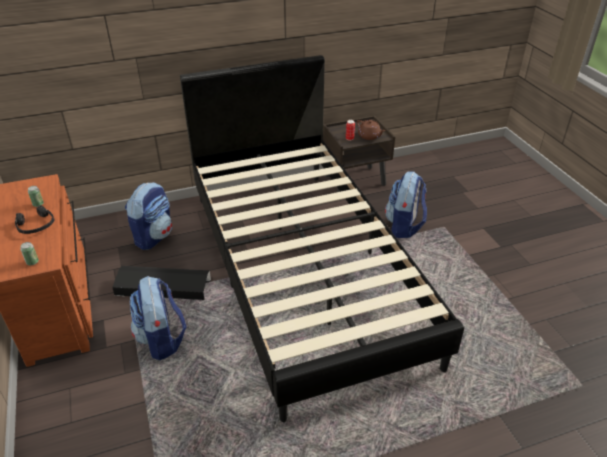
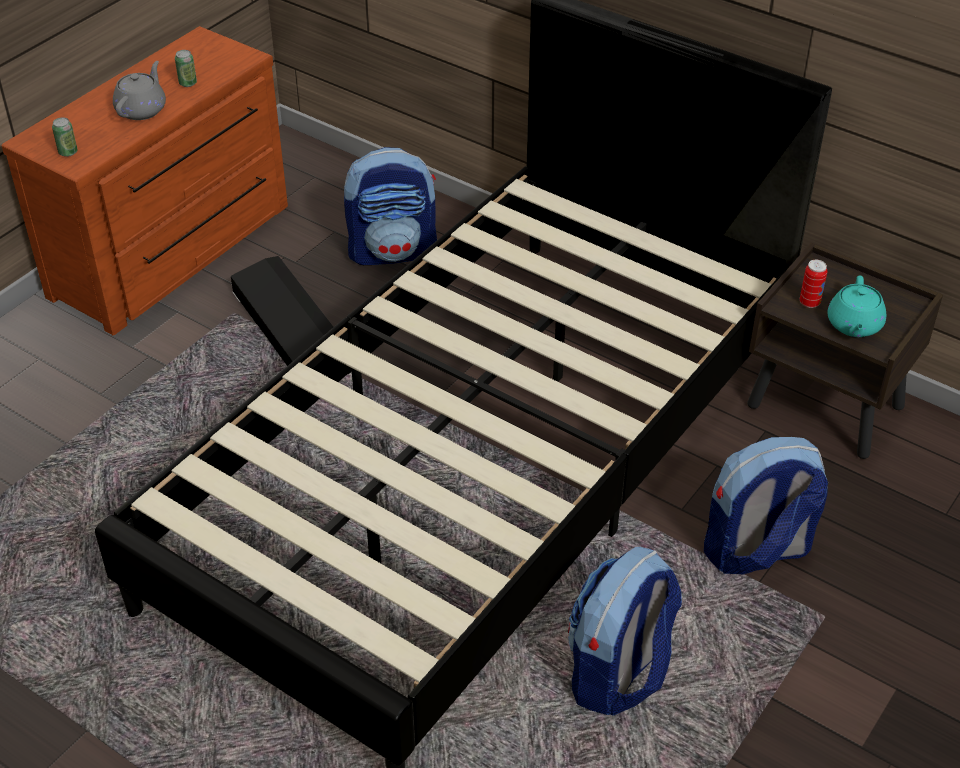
camera: 55 degrees right, 5 degrees up
black headphones [15,205,54,234] -> grey teapot [113,61,166,120]
backpack [130,276,187,360] -> backpack moved to [568,547,682,716]
brown teapot [357,120,385,140] -> turquoise teapot [828,275,886,337]

